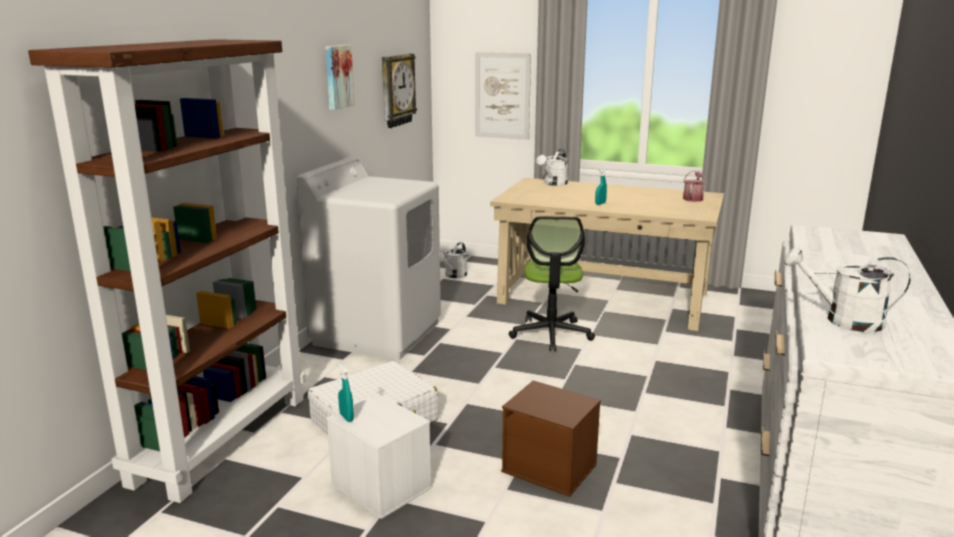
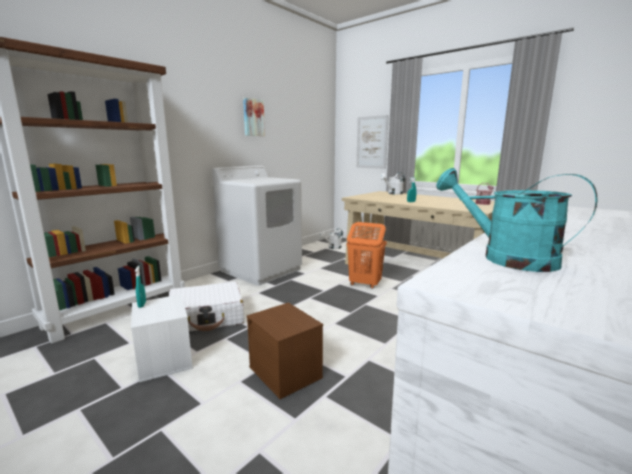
camera: 20 degrees right, 5 degrees down
wall clock [382,54,417,128] -> none
office chair [509,216,595,351] -> orange laundry basket [347,222,387,289]
white watering can [784,247,911,332] -> turquoise watering can [436,168,598,272]

